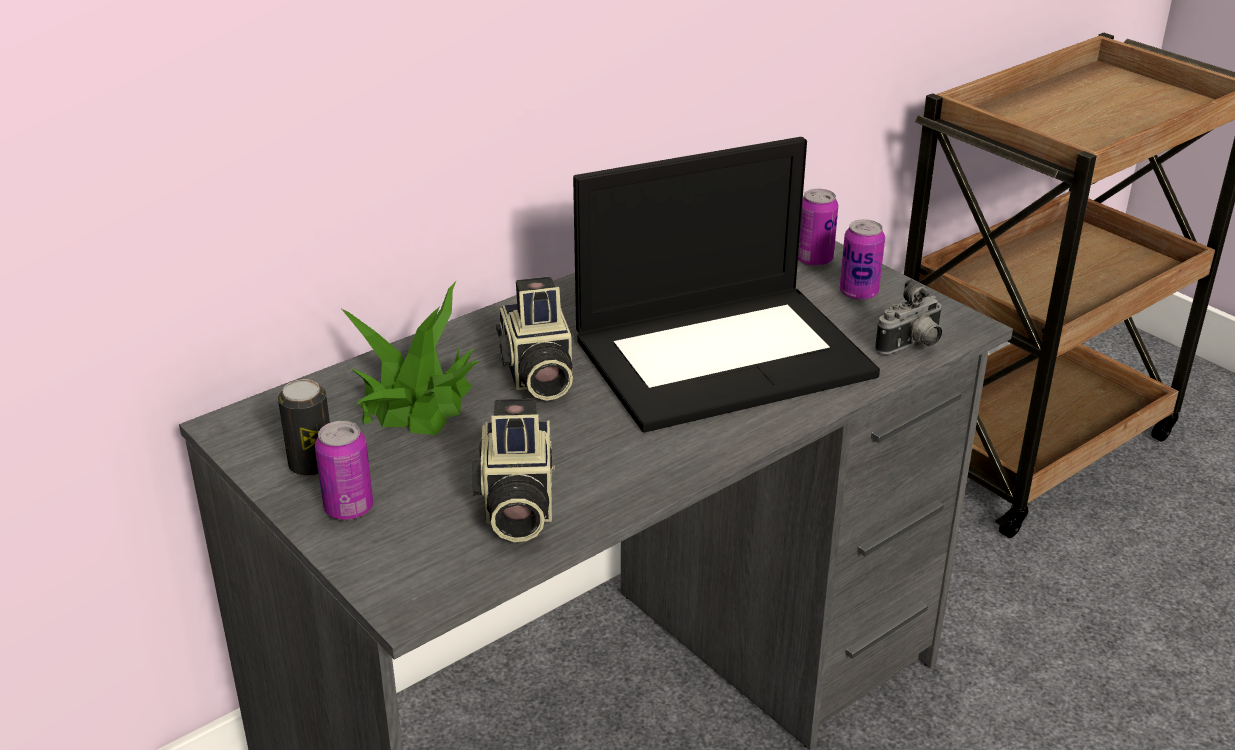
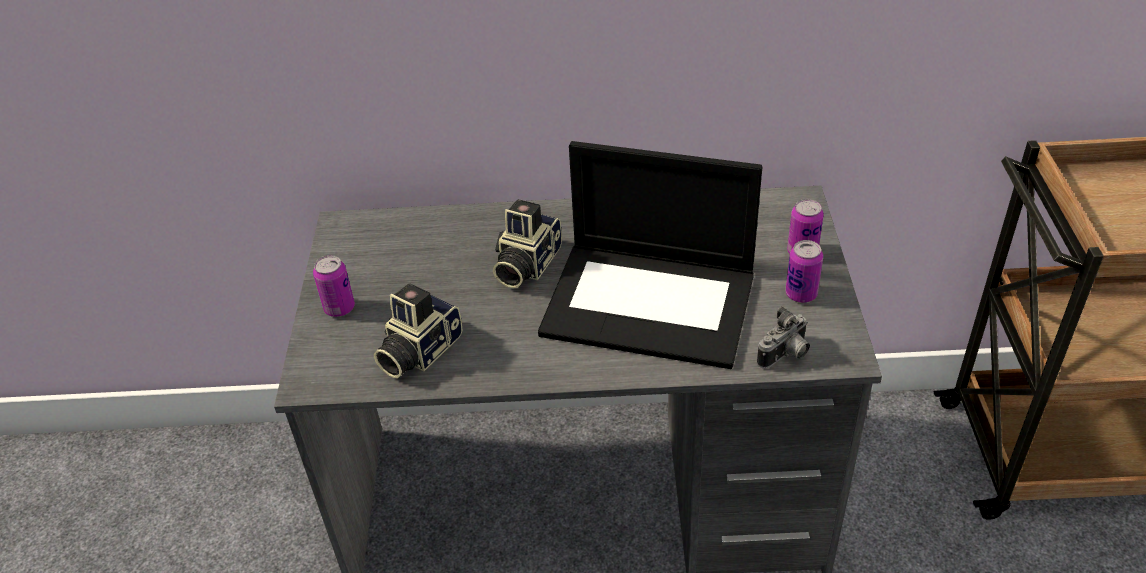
camera: 40 degrees right, 10 degrees up
can [278,379,330,477] -> none
potted plant [341,281,480,435] -> none
camera [875,279,943,354] -> camera turned 45 degrees counterclockwise [757,307,810,369]

